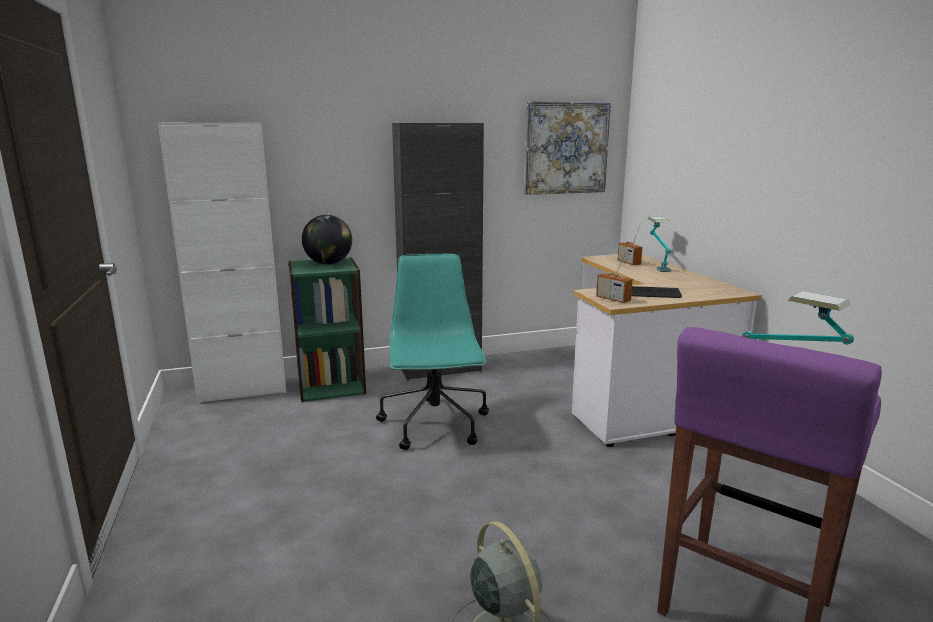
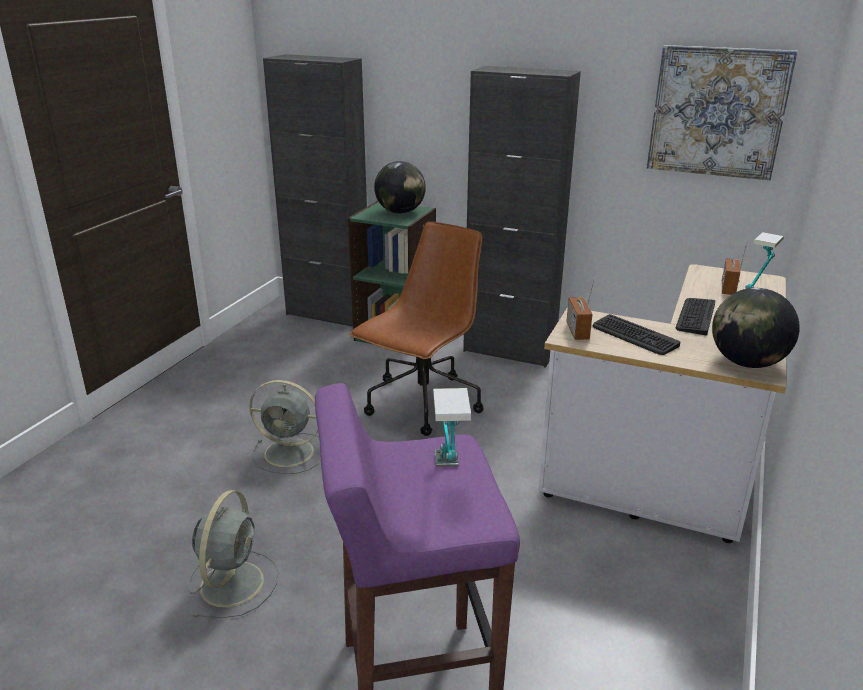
camera: 40 degrees right, 10 degrees up
white cabinet [158,123,286,404] -> black cabinet [263,54,367,327]
turquoise office chair [376,254,489,450] -> brown office chair [350,222,484,436]
none -> grey fan [249,380,321,474]
none -> keyboard [676,298,715,335]
none -> globe [712,288,800,368]

